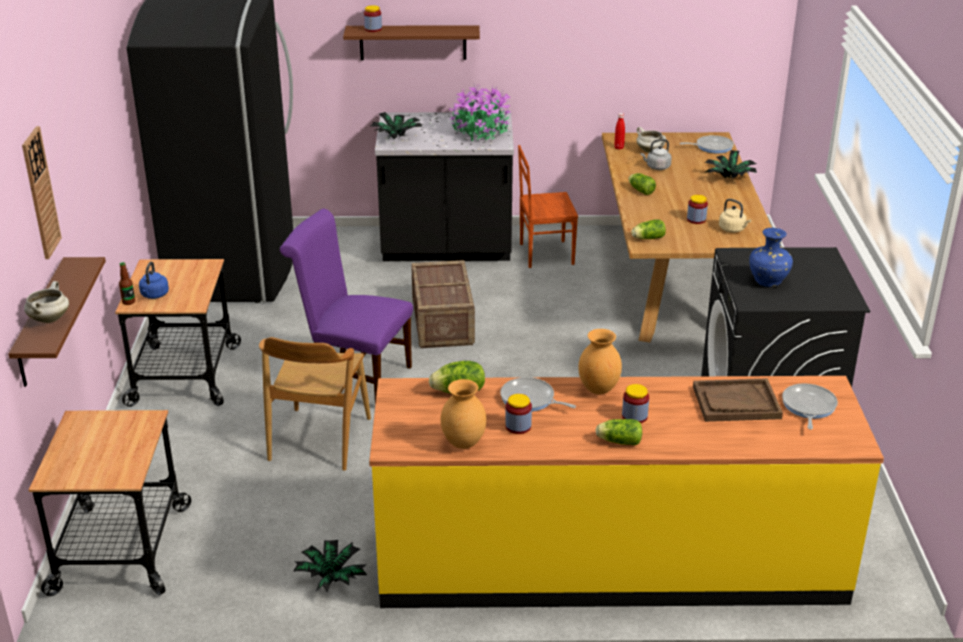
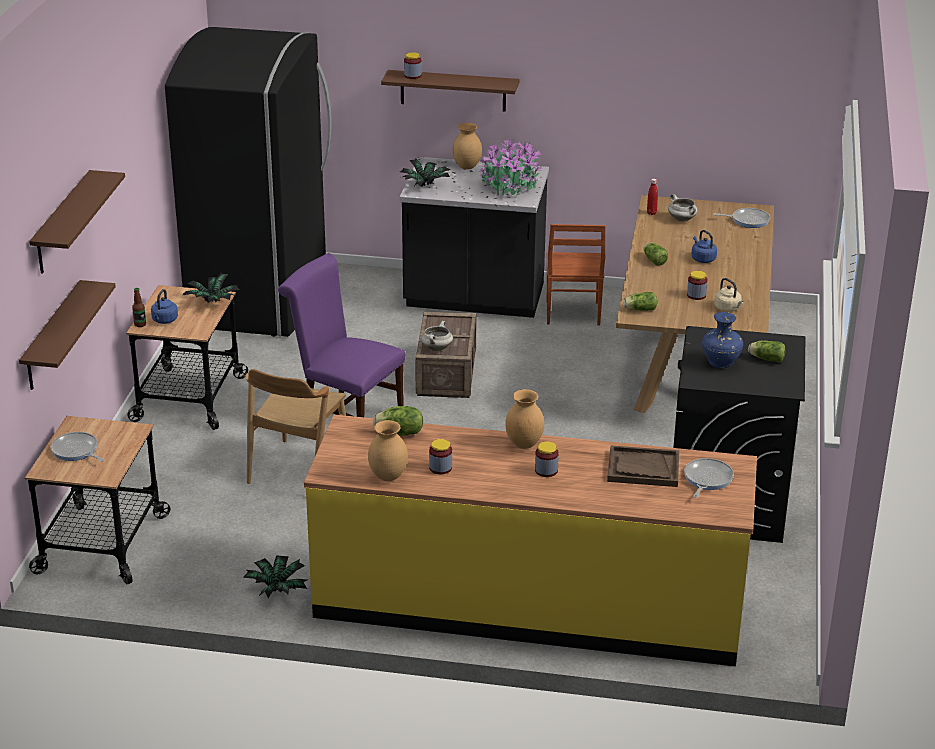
camera: 10 degrees right, 0 degrees up
wall clock [22,126,62,259] -> brown shelf [29,170,125,274]
white cooking pot [24,281,69,323] -> white cooking pot moved to [421,321,453,351]
frying pan [500,377,576,412] -> frying pan moved to [51,432,104,462]
brown chair [518,145,578,268] -> brown chair turned 90 degrees counterclockwise [547,224,606,326]
lettuce [595,419,642,445] -> lettuce moved to [748,341,785,363]
grey kettle [640,139,672,170] -> none
potted plant [704,150,757,179] -> potted plant moved to [182,273,240,303]
none -> brown vase [453,123,482,169]
none -> blue kettle [691,230,717,263]

